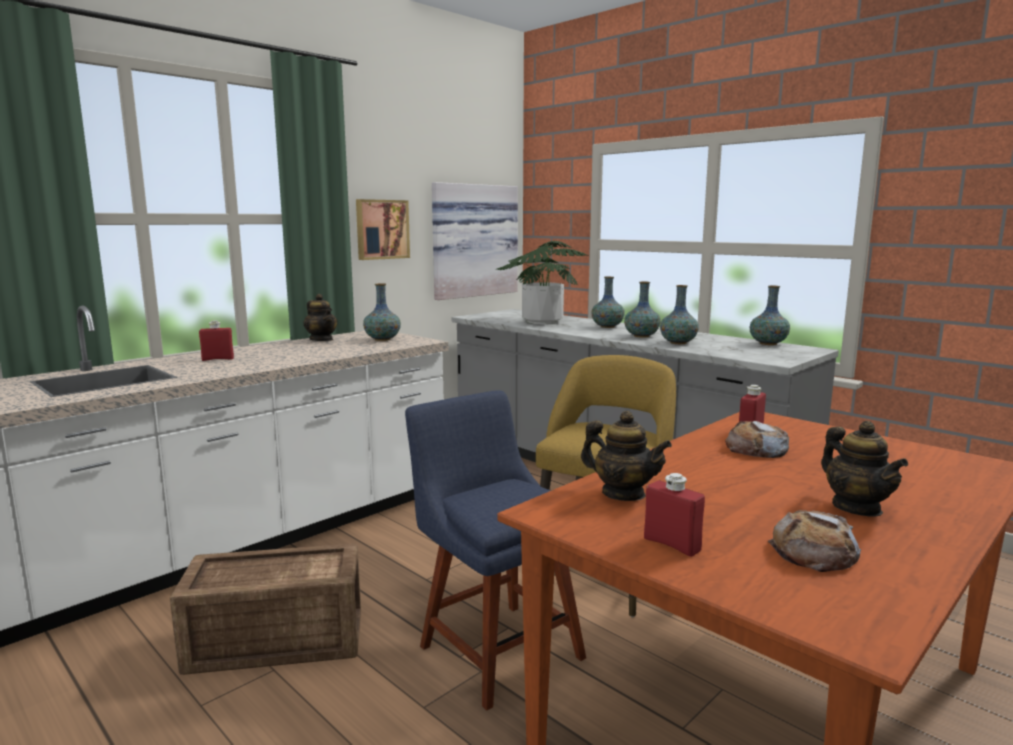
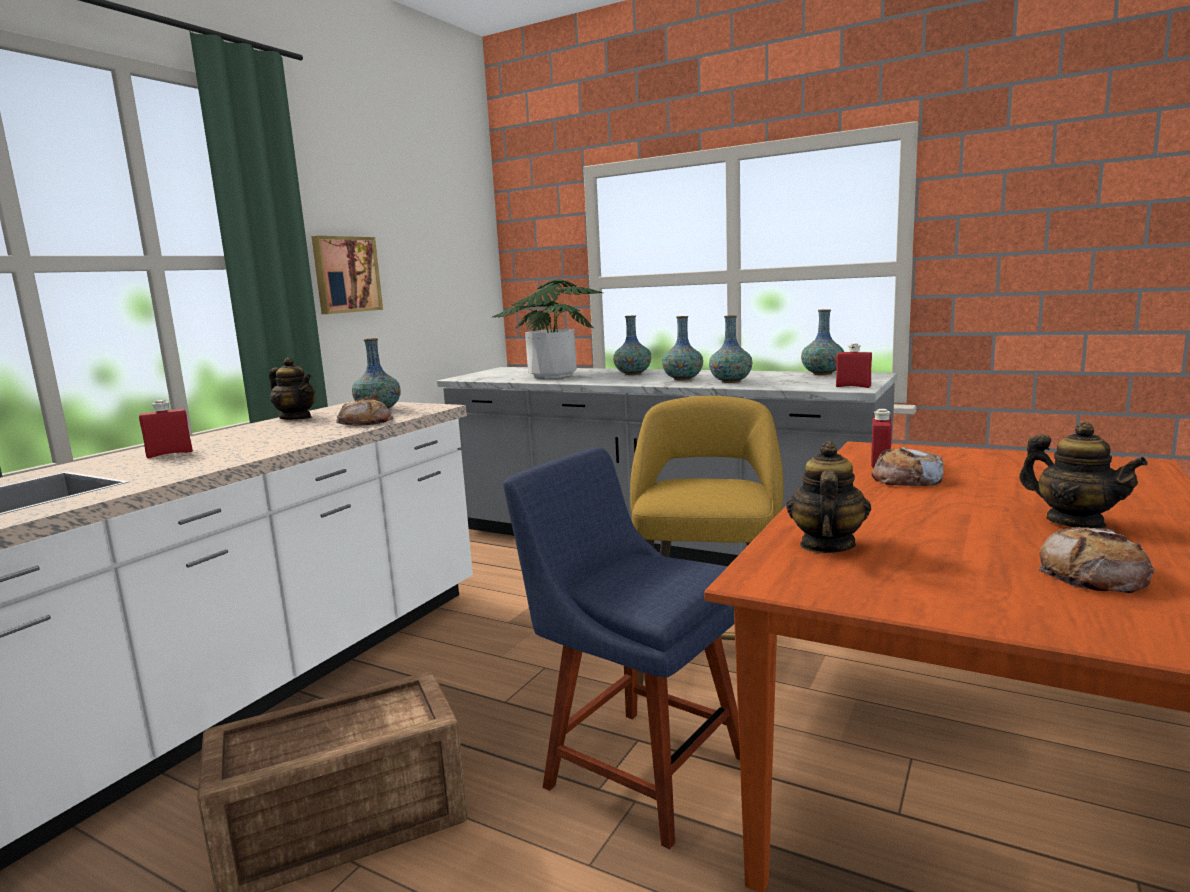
camera: 15 degrees left, 0 degrees up
picture [432,182,518,300] -> none
teapot [581,411,672,501] -> teapot turned 90 degrees counterclockwise [786,441,871,553]
red bottle [644,473,705,557] -> red bottle moved to [836,343,872,388]
none -> bread [336,397,393,426]

